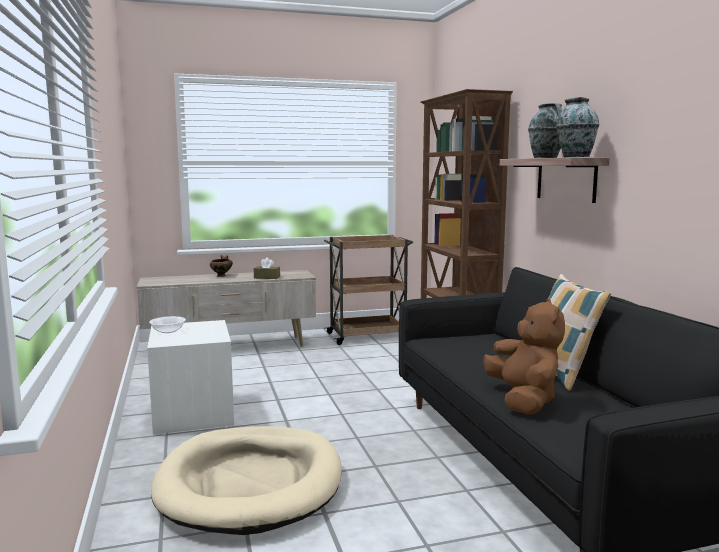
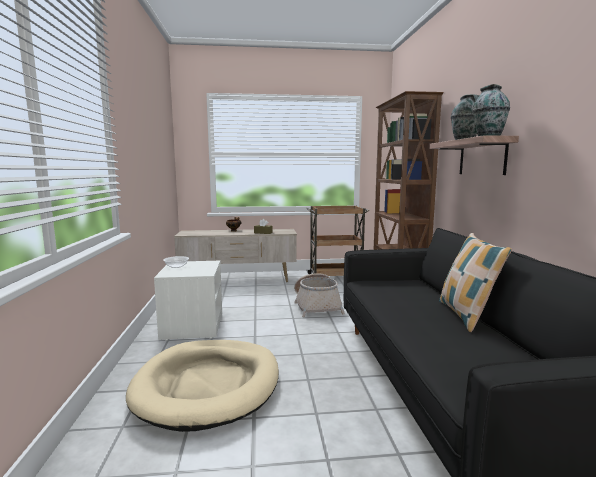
camera: 10 degrees right, 0 degrees up
brown plush toy [483,298,565,415] -> none
none -> basket [294,273,345,318]

